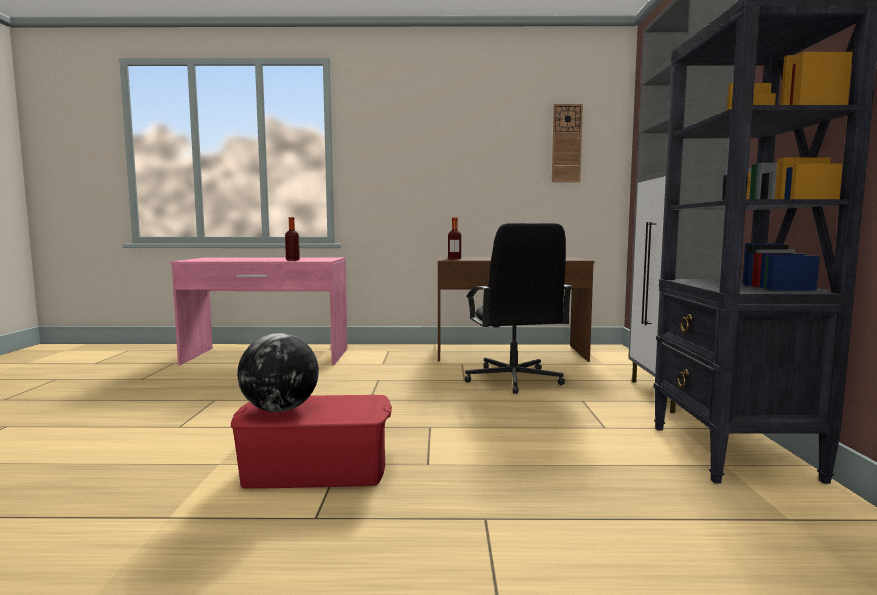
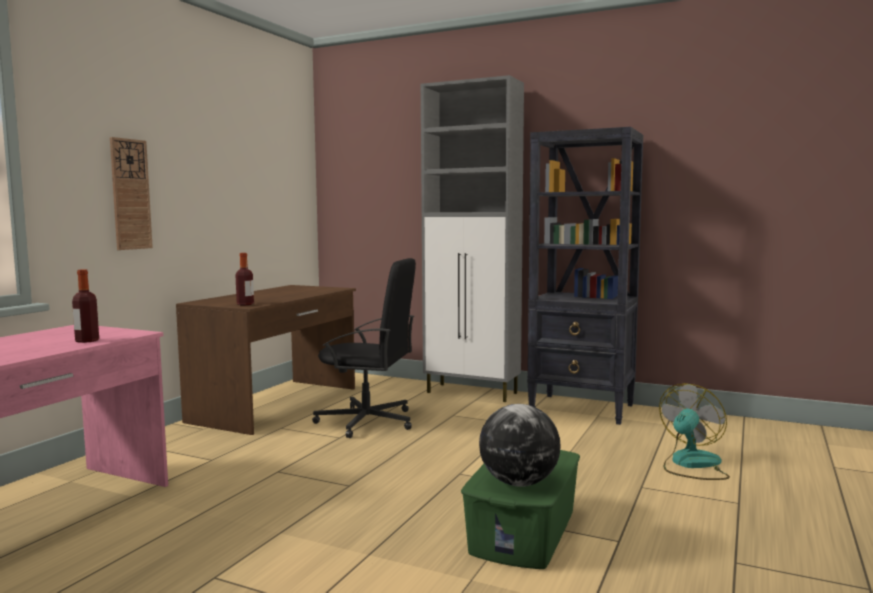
camera: 65 degrees left, 0 degrees up
red storage box [231,395,392,489] -> green storage box [461,450,580,569]
wall clock [552,104,583,182] -> wall clock moved to [110,137,153,250]
none -> fan [659,383,730,480]

